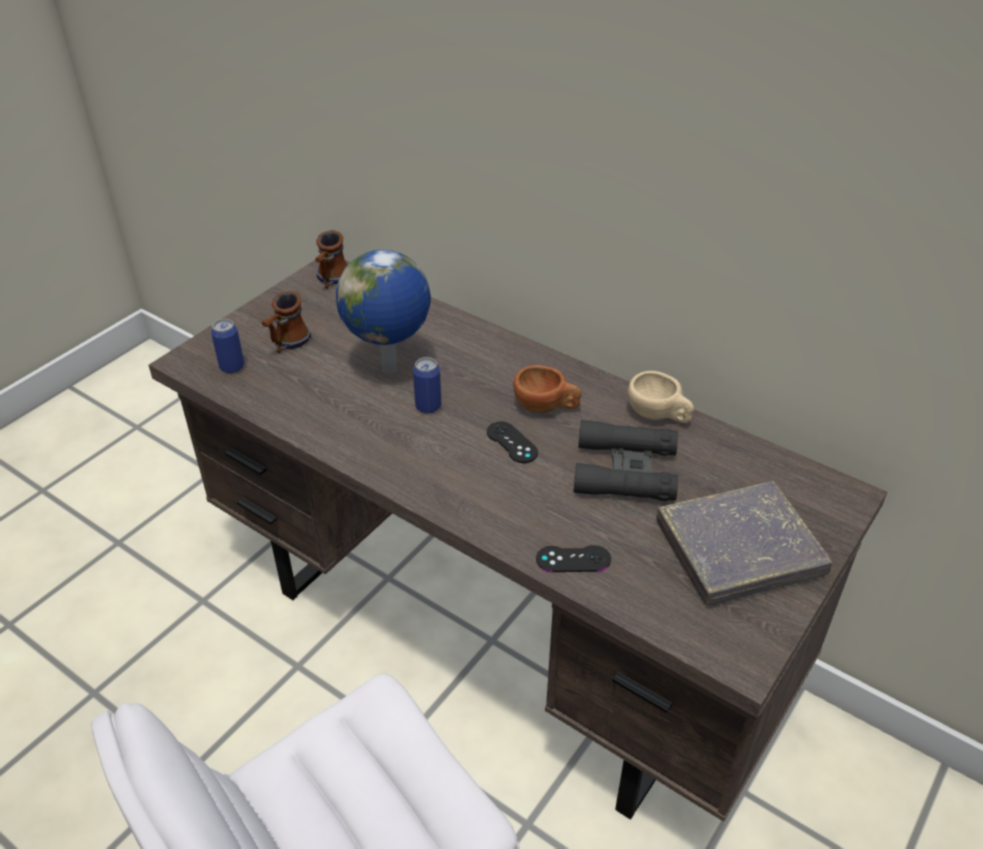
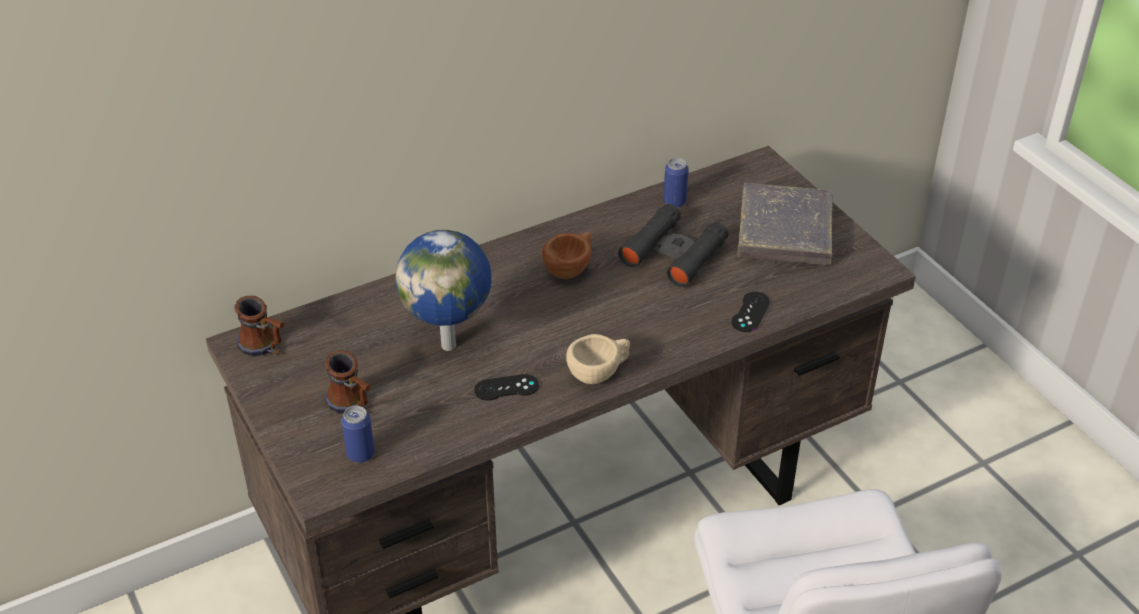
camera: 65 degrees left, 0 degrees up
can [413,357,441,414] -> can moved to [663,158,689,208]
black game controller [487,422,538,463] -> black game controller moved to [474,374,539,401]
beige cup [628,371,694,423] -> beige cup moved to [566,334,630,384]

